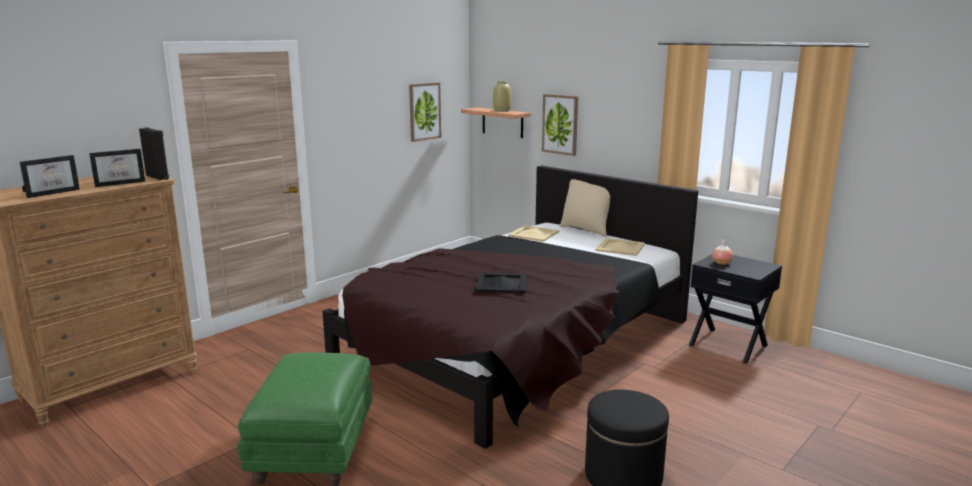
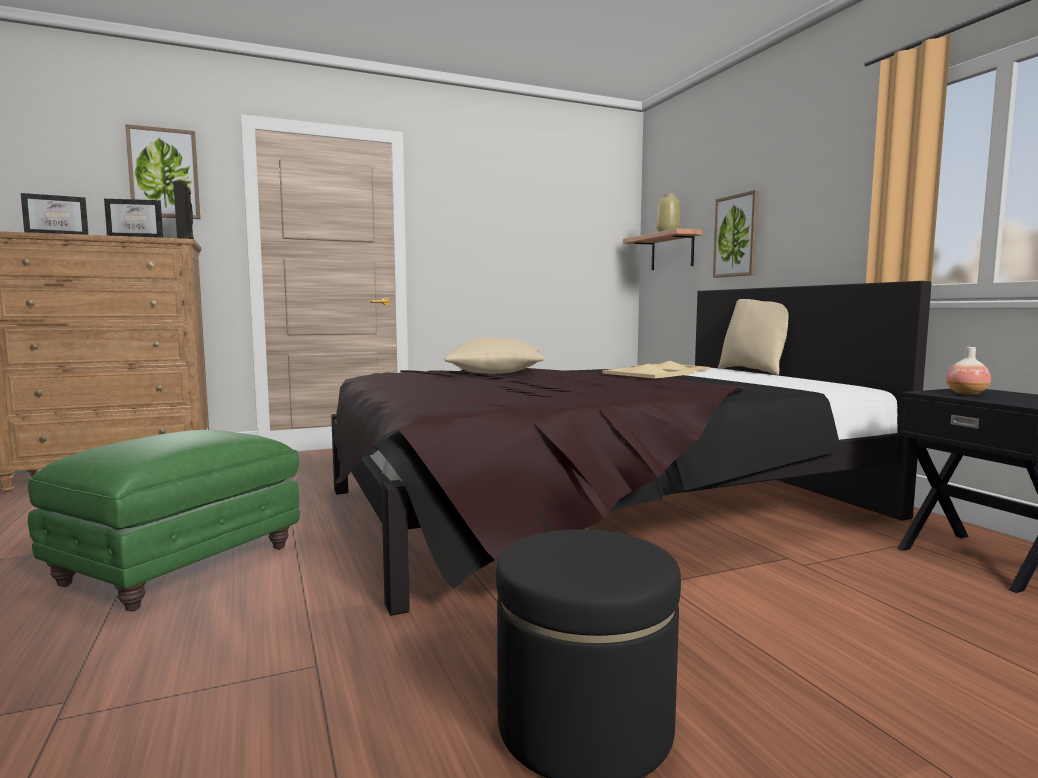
camera: 25 degrees right, 10 degrees down
picture [409,83,441,142] -> picture moved to [125,124,200,219]
black tray [475,273,526,293] -> none
beige tray [595,238,645,256] -> beige tray moved to [602,364,694,379]
none -> beige pillow [444,338,544,374]

